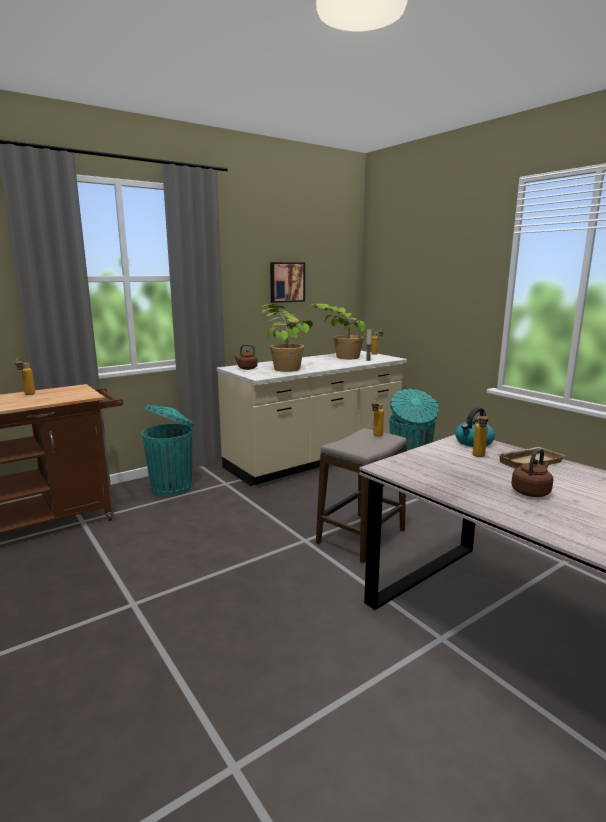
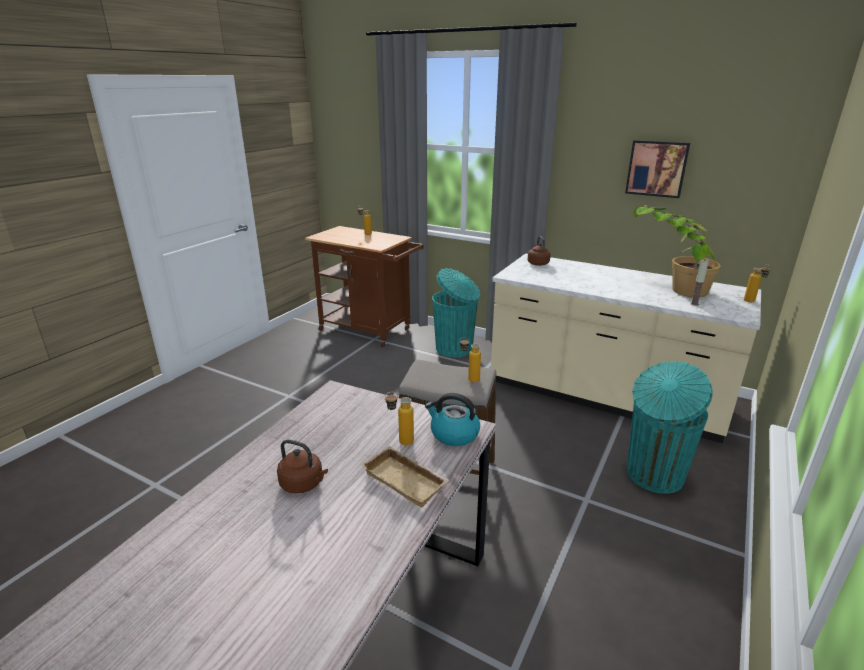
camera: 65 degrees right, 10 degrees up
potted plant [258,304,313,372] -> none

